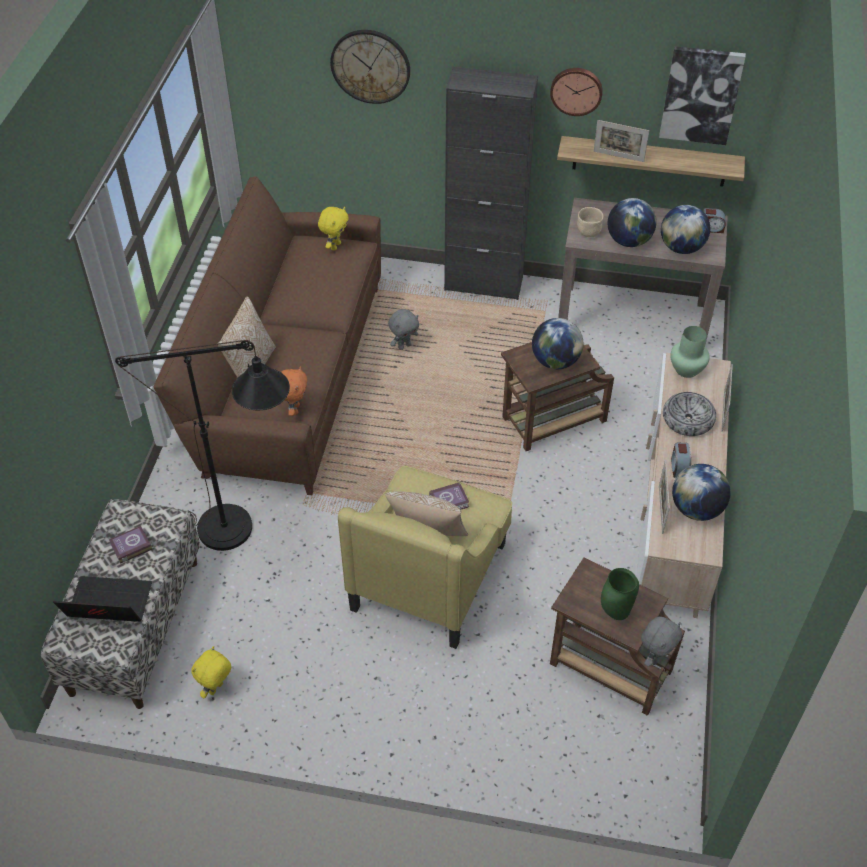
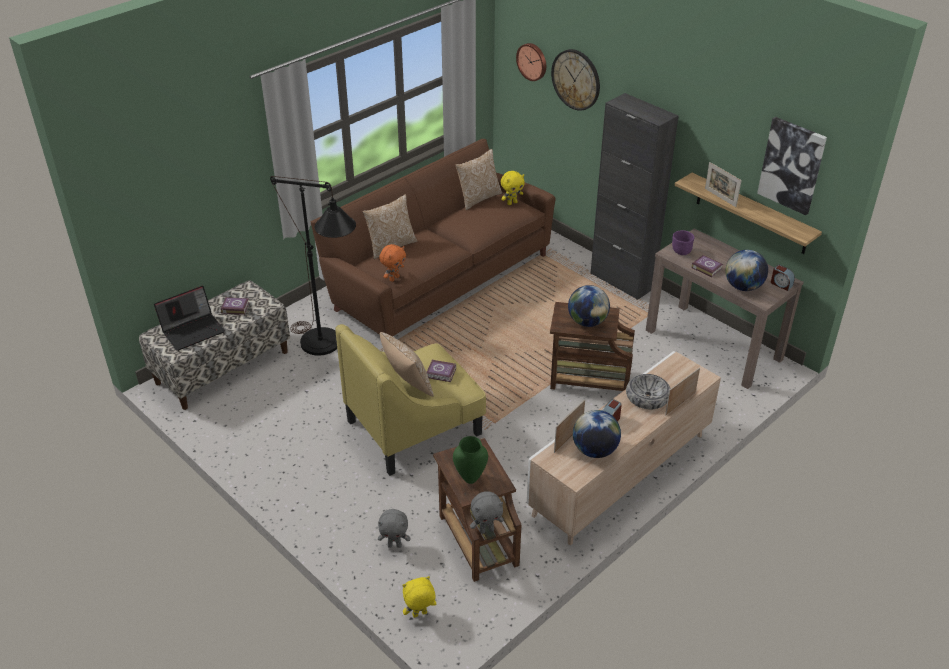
camera: 35 degrees right, 10 degrees down
laptop [53,576,152,622] -> laptop turned 105 degrees clockwise [154,286,225,351]
yellow plush toy [191,646,231,699] -> yellow plush toy moved to [402,576,436,618]
grey plush toy [388,309,419,350] -> grey plush toy moved to [378,509,410,548]
wall clock [550,68,603,116] -> wall clock moved to [516,43,546,81]
beige bowl [577,207,603,237] -> purple bowl [672,230,694,255]
globe [608,198,657,247] -> book [691,255,723,277]
green vase [670,326,710,378] -> none
none -> pillow [455,149,502,210]

